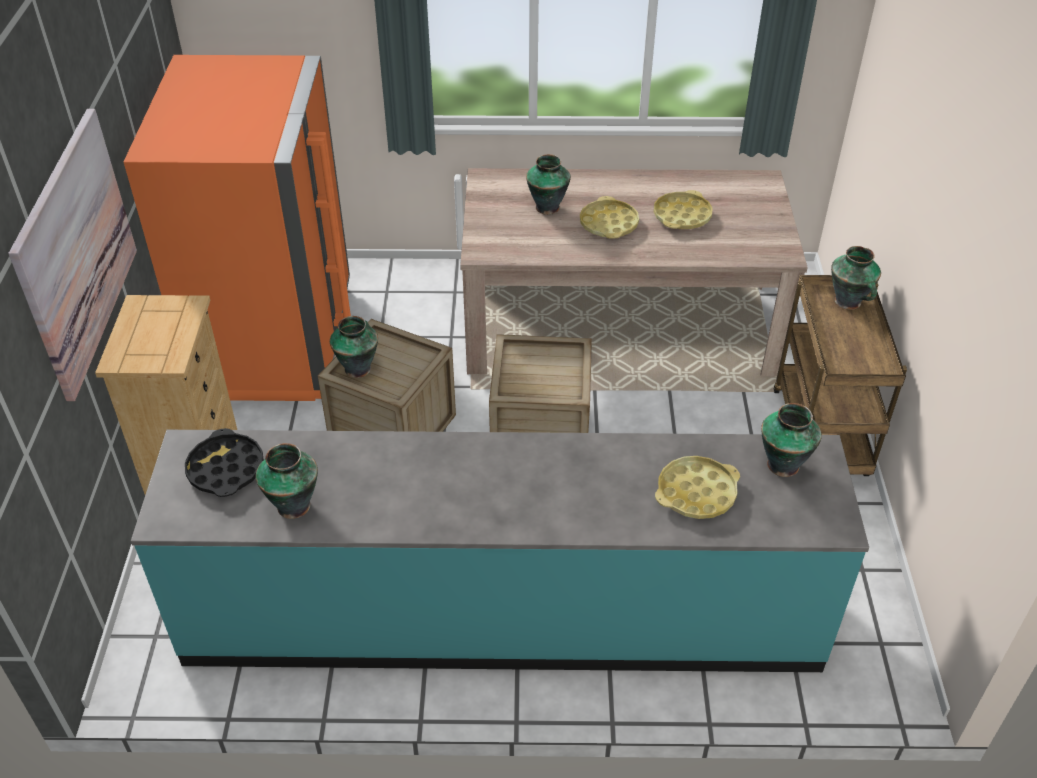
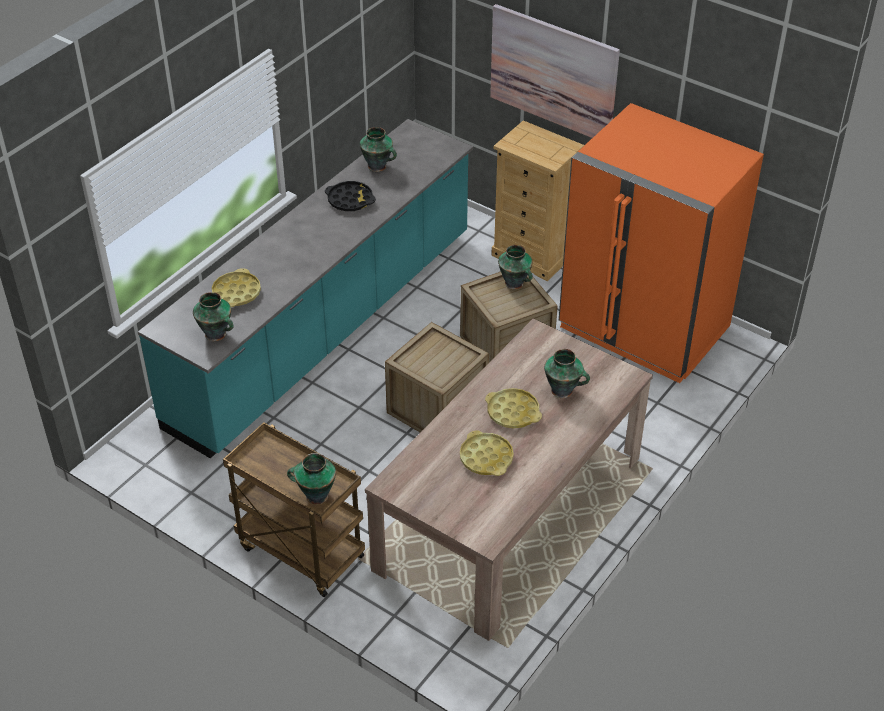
camera: 125 degrees right, 0 degrees up
black tray [185,428,264,497] -> black tray moved to [325,181,376,211]

